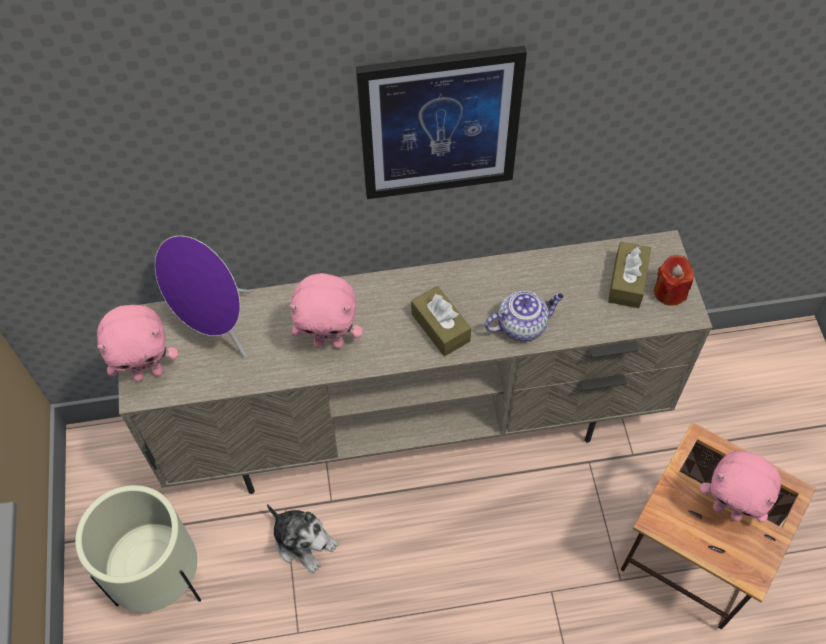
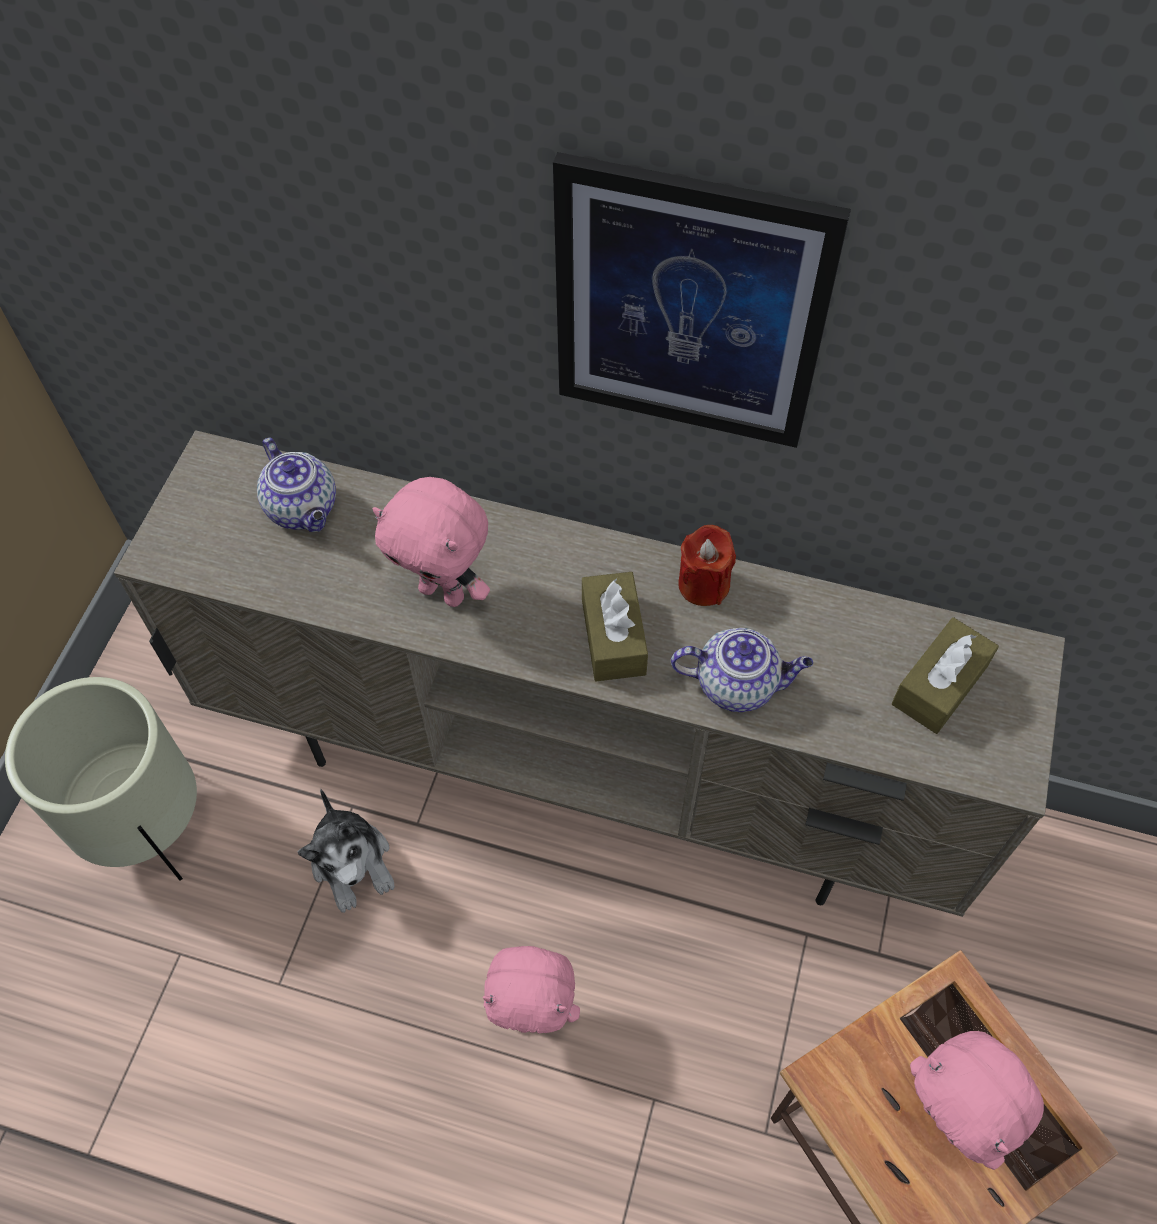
camera: 25 degrees right, 0 degrees up
pink plush toy [97,305,179,382] -> pink plush toy moved to [483,946,580,1033]
purple speaker [155,236,249,358] -> teapot [257,437,336,532]
red candle [654,255,694,306] -> red candle moved to [678,525,736,606]

